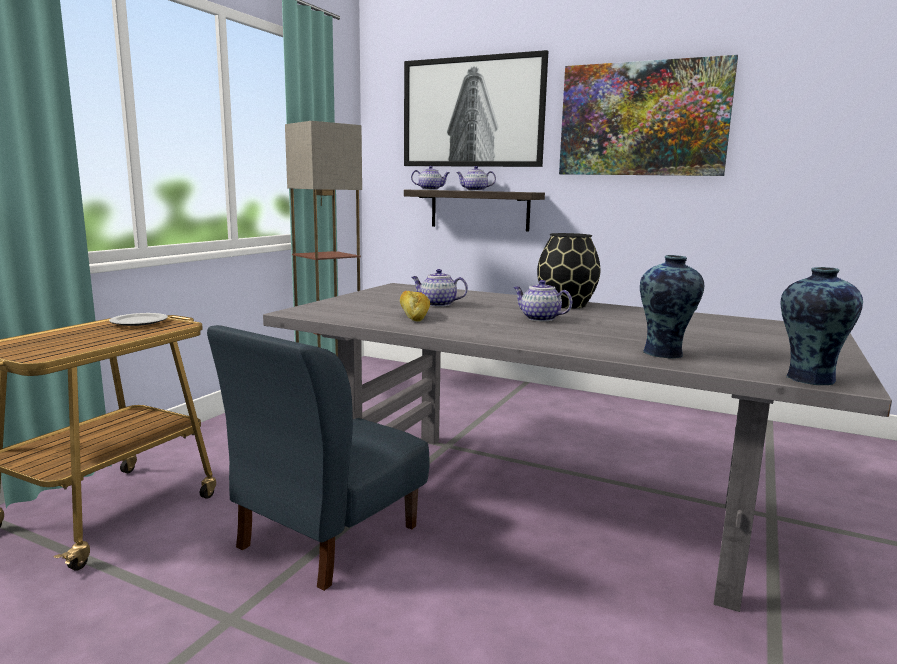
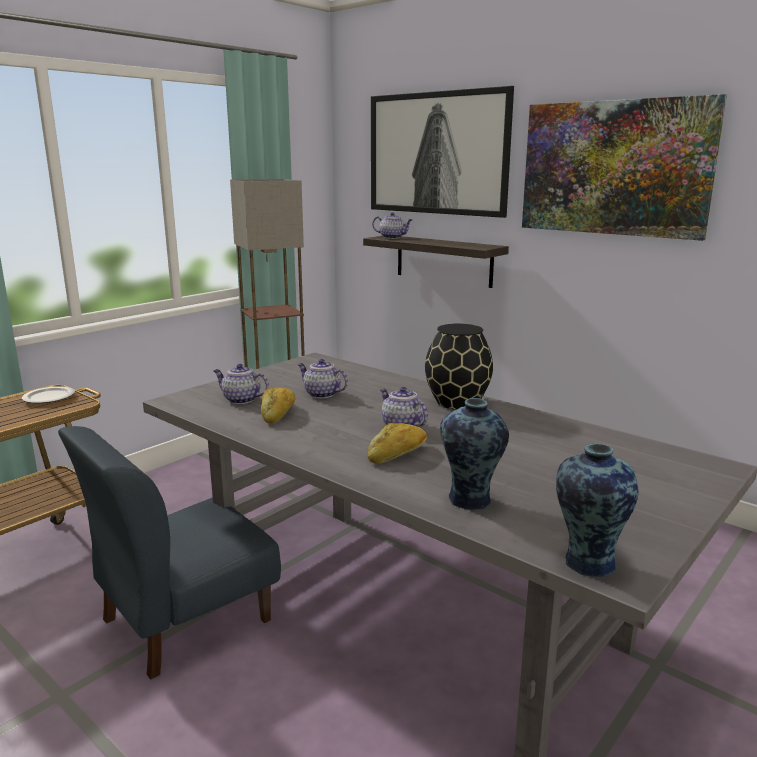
camera: 15 degrees right, 5 degrees up
teapot [456,166,496,191] -> teapot moved to [213,364,269,404]
none -> bread [368,423,427,464]

